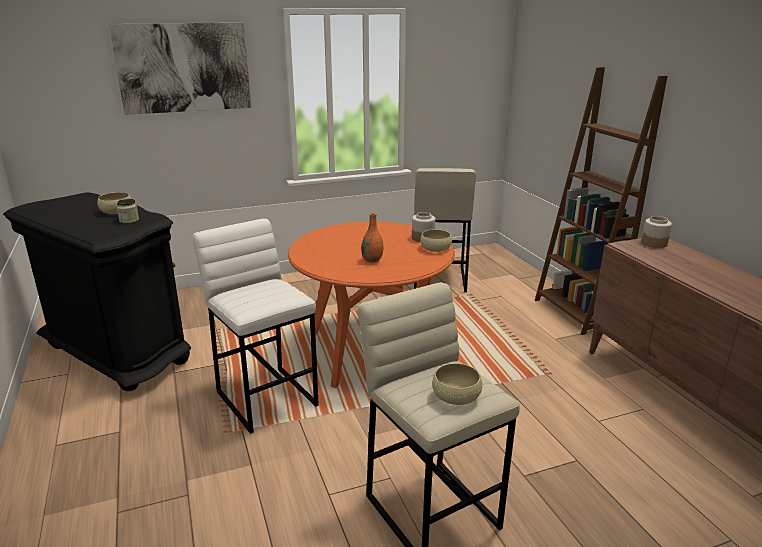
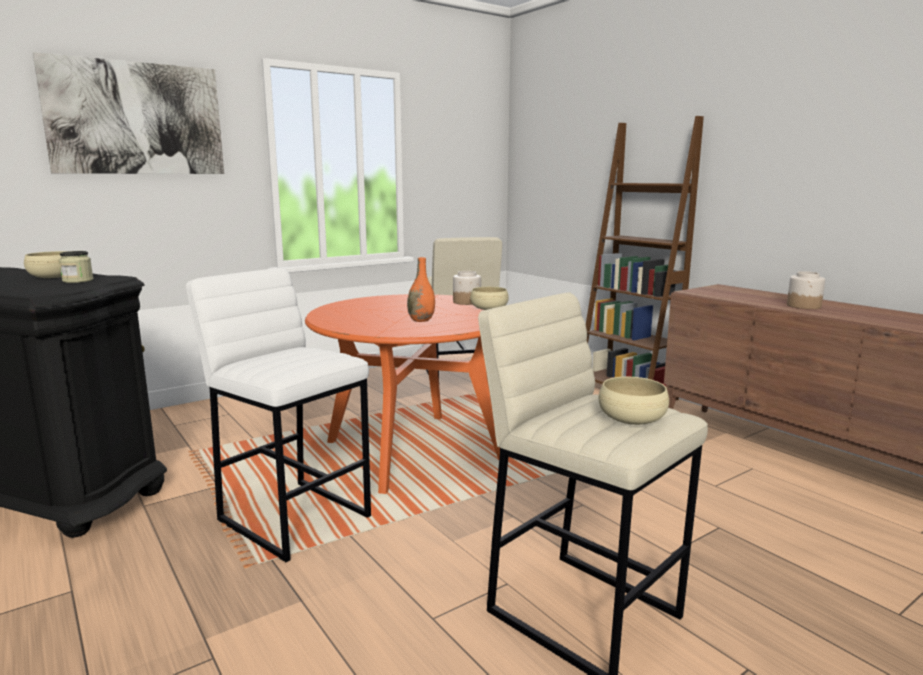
camera: 15 degrees left, 10 degrees down
jar [641,216,672,248] -> jar moved to [787,271,825,309]

